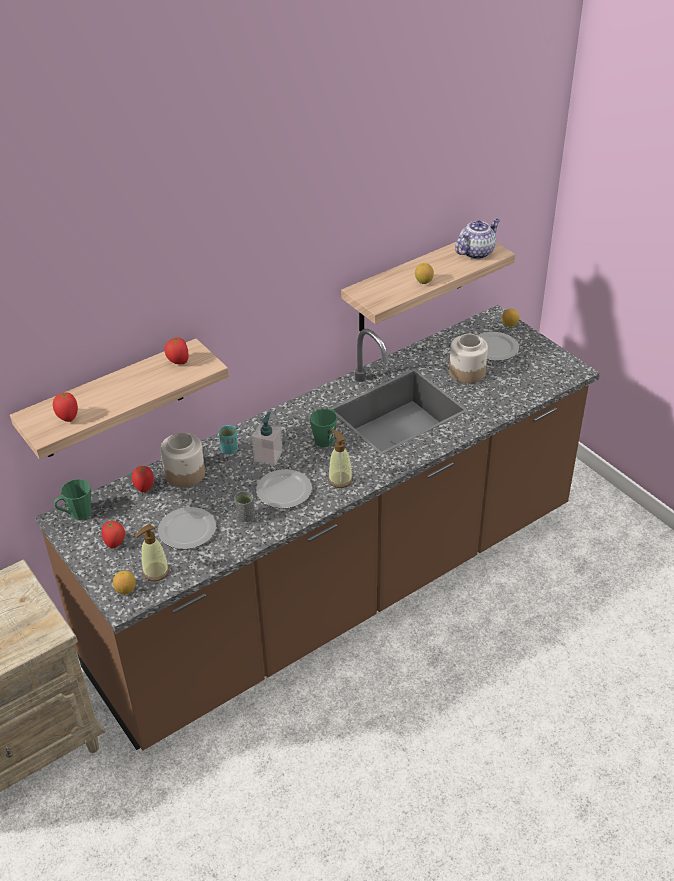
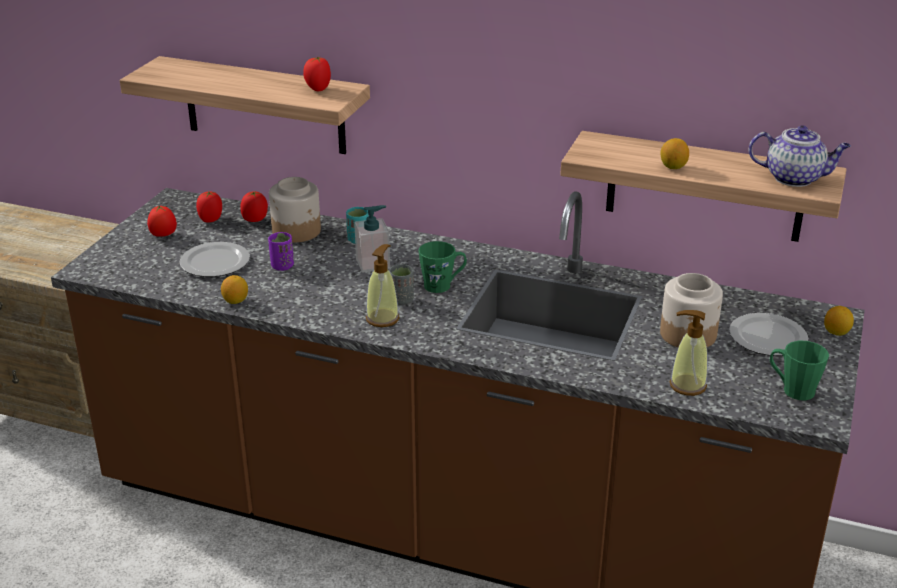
camera: 55 degrees right, 10 degrees down
tomato [53,392,78,422] -> tomato moved to [196,191,222,222]
green mug [54,479,92,520] -> green mug moved to [770,341,829,400]
lemon [113,570,136,595] -> lemon moved to [221,275,248,304]
soap dispenser [135,524,169,581] -> soap dispenser moved to [670,310,708,396]
grey cup [234,491,255,522] -> grey cup moved to [389,264,414,305]
plate [256,469,312,509] -> none
none -> purple cup [268,232,294,271]

